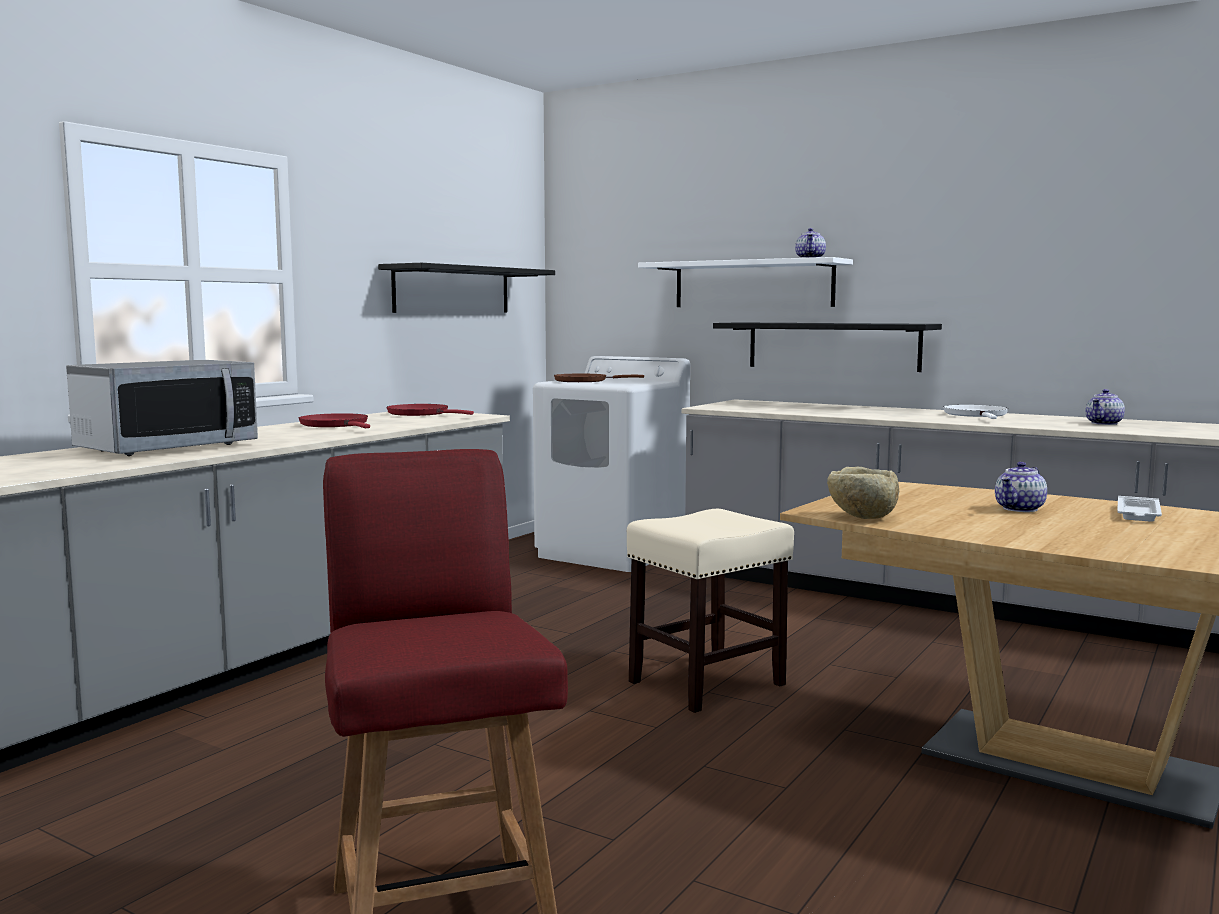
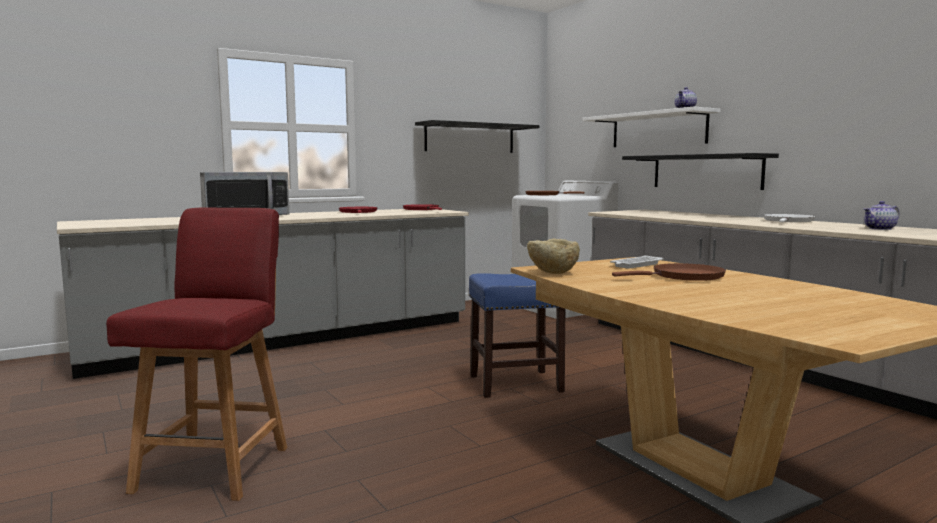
camera: 25 degrees right, 0 degrees up
beige stool [627,509,794,713] -> blue stool [469,273,565,398]
teapot [995,462,1047,512] -> brown frying pan [612,263,726,281]
white tray [1118,496,1162,522] -> white tray moved to [610,255,664,269]

